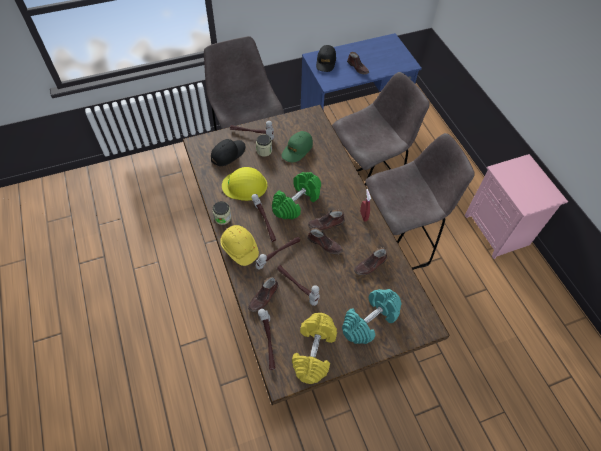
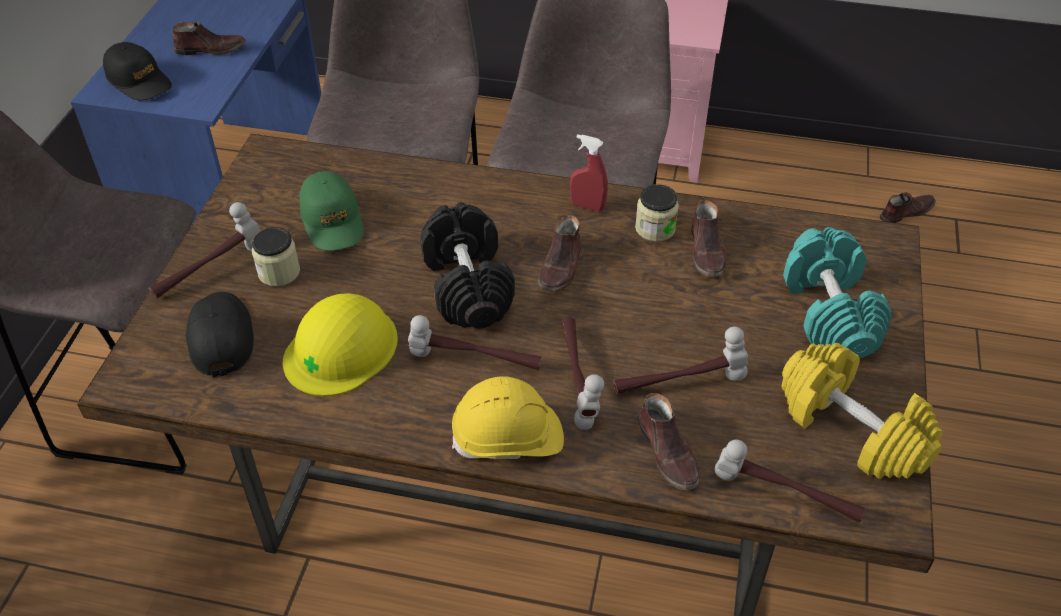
camera: 55 degrees left, 10 degrees down
jar [213,201,231,225] -> jar moved to [635,184,679,242]
green dumbbell [272,172,321,220] -> black dumbbell [420,202,515,329]
brown shoe [307,228,343,254] -> brown shoe moved to [880,192,936,223]

